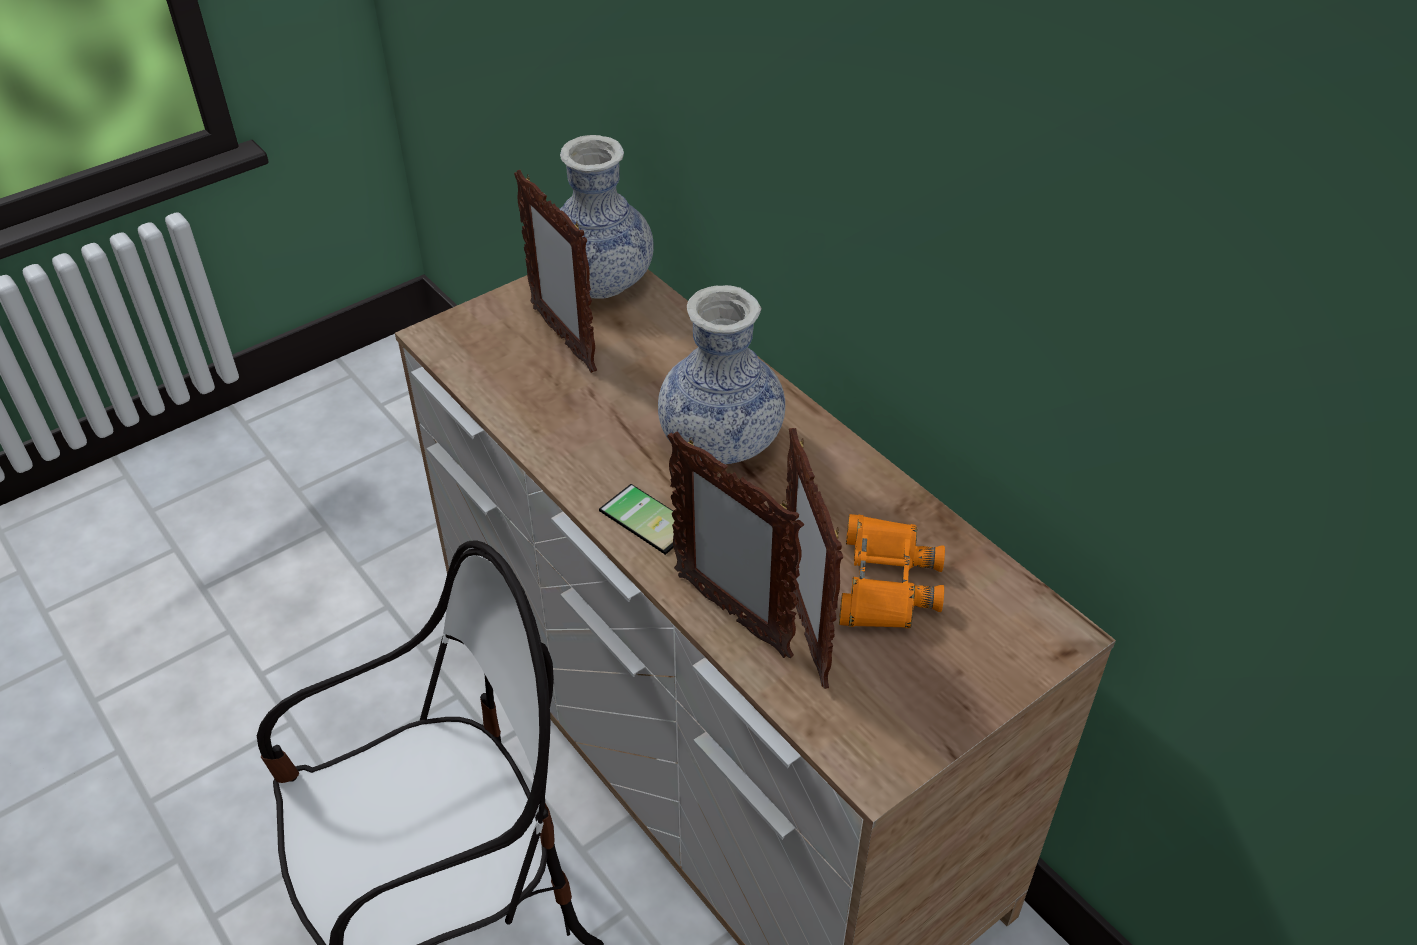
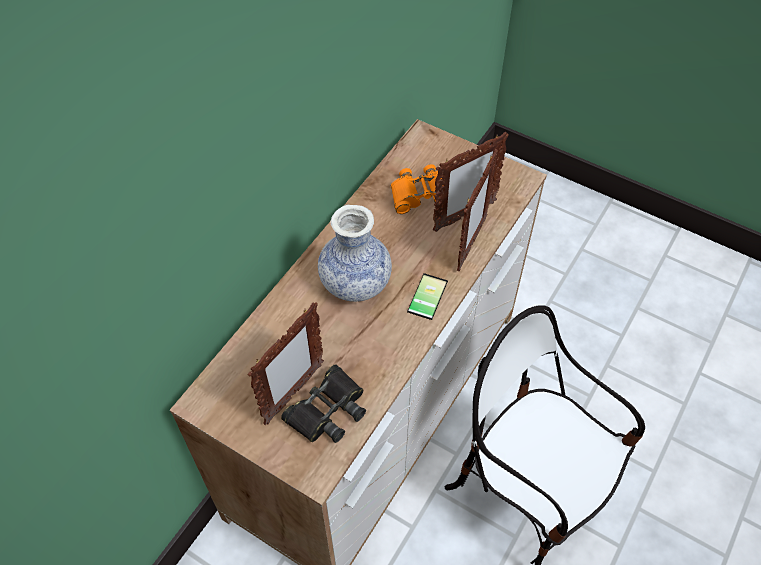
camera: 110 degrees left, 10 degrees up
vase [560,135,654,299] -> none
none -> black binoculars [281,364,366,443]

